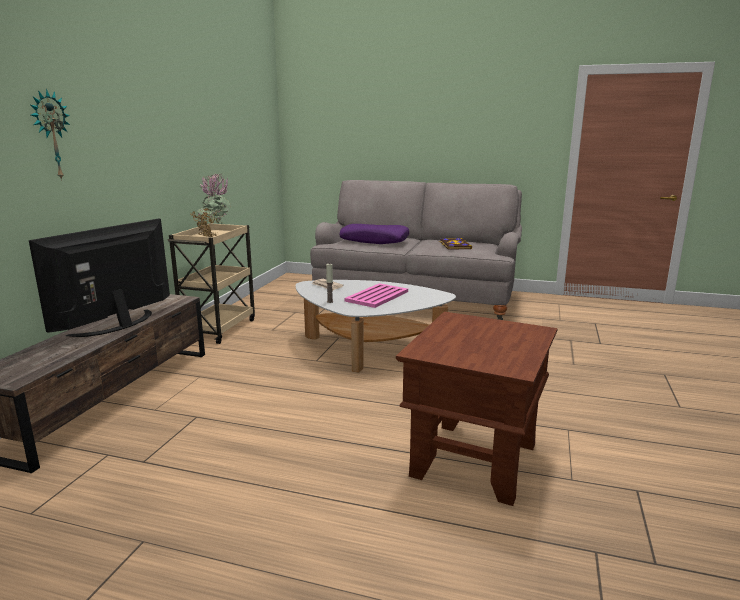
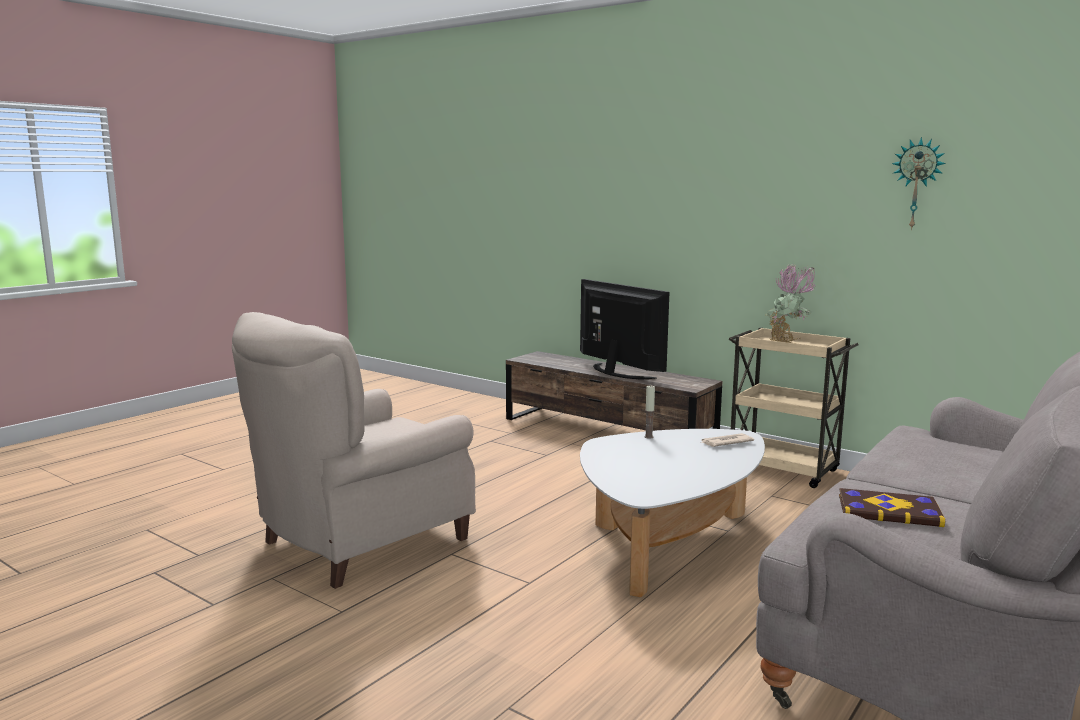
camera: 110 degrees right, 5 degrees down
wall clock [29,89,70,180] -> wall clock moved to [892,137,946,230]
purple pillow [339,224,409,244] -> none
pink tray [345,283,408,308] -> none
brown side table [396,312,558,506] -> beige armchair [232,312,476,589]

